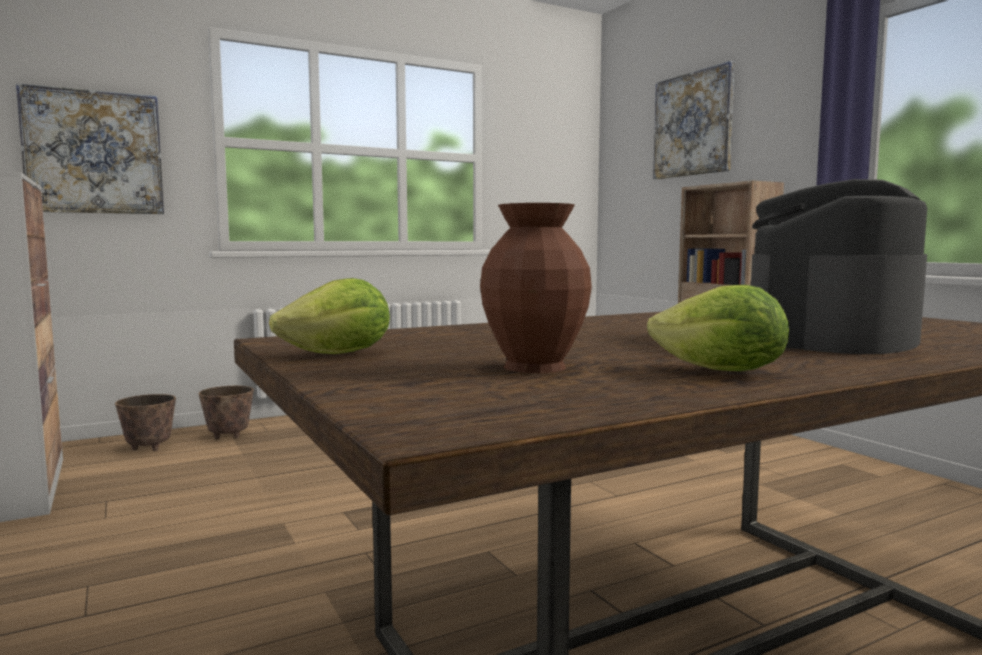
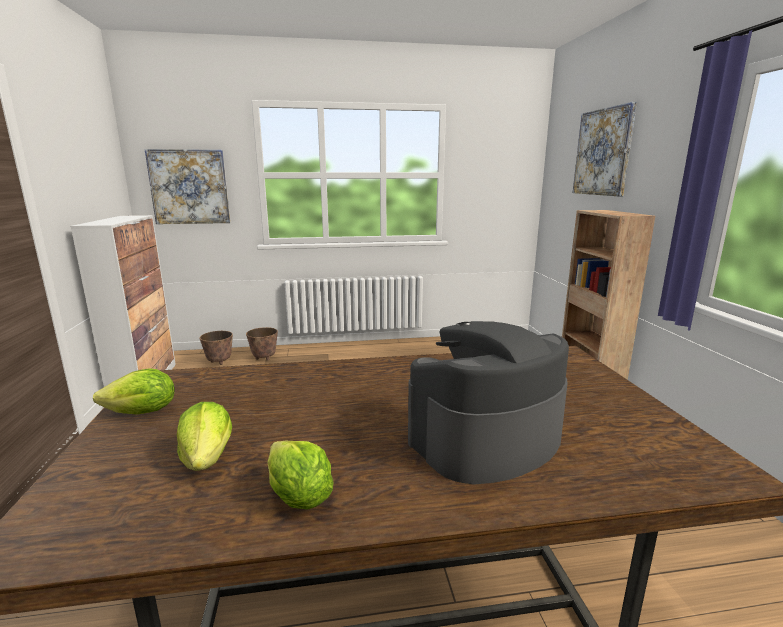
camera: 20 degrees right, 10 degrees up
brown vase [480,203,592,373] -> lettuce [177,402,232,471]

